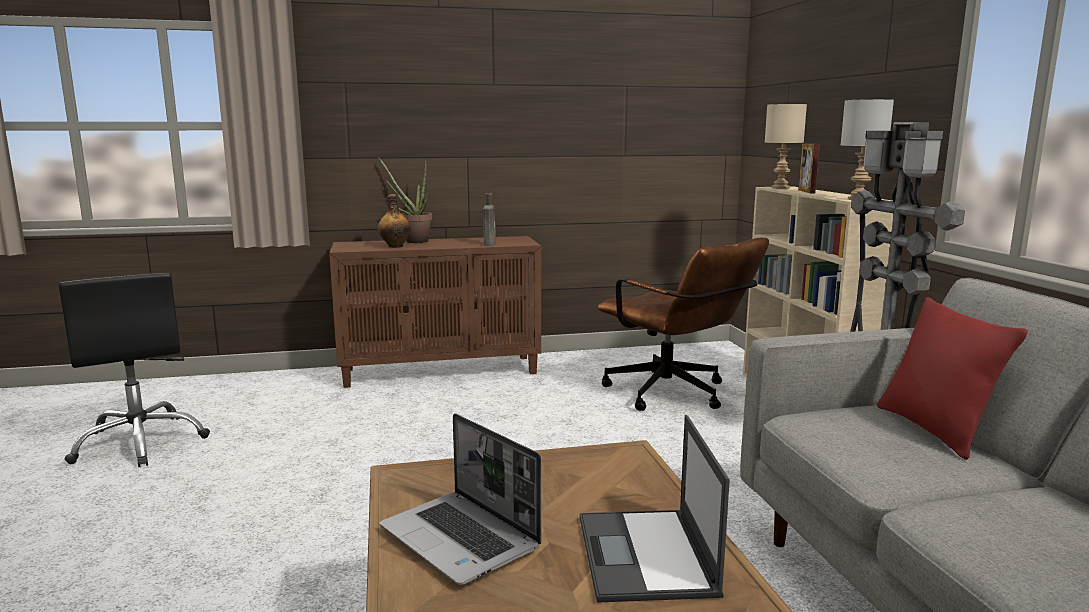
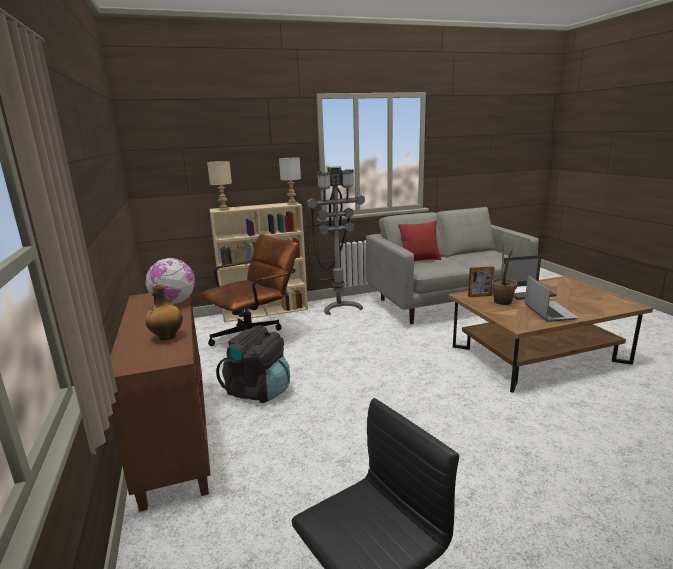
camera: 95 degrees left, 5 degrees up
potted plant [378,157,432,243] -> potted plant moved to [492,241,517,305]
laptop [380,413,541,585] -> laptop turned 45 degrees counterclockwise [525,275,578,322]
brown bottle [483,193,496,246] -> globe [145,258,195,304]
picture frame [798,143,820,193] -> picture frame moved to [468,266,495,297]
none -> black backpack [216,326,290,403]

